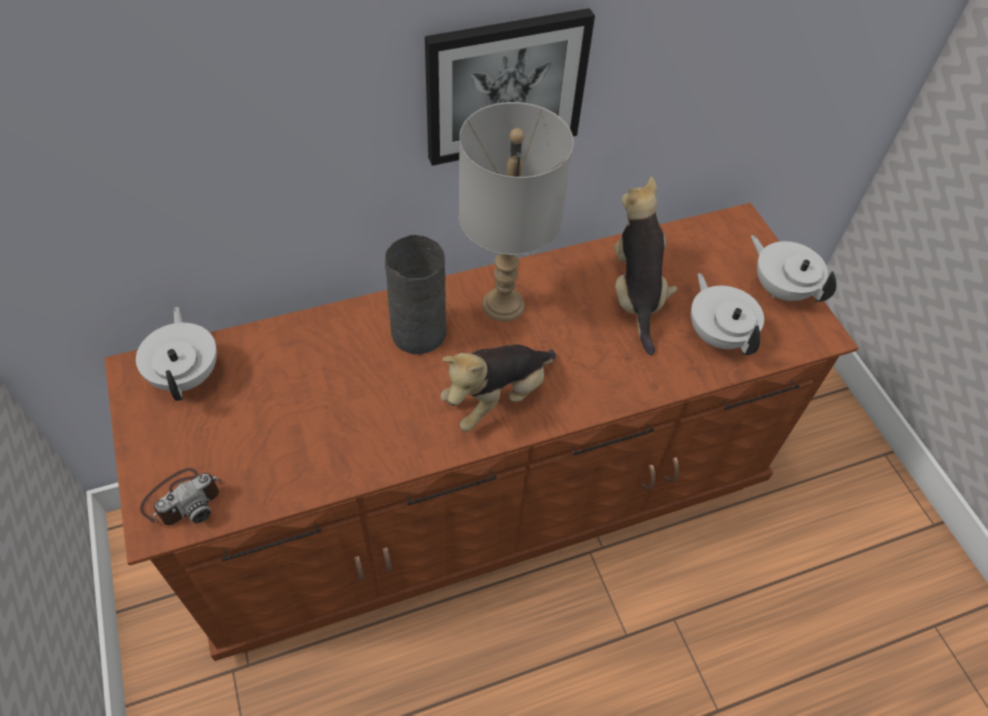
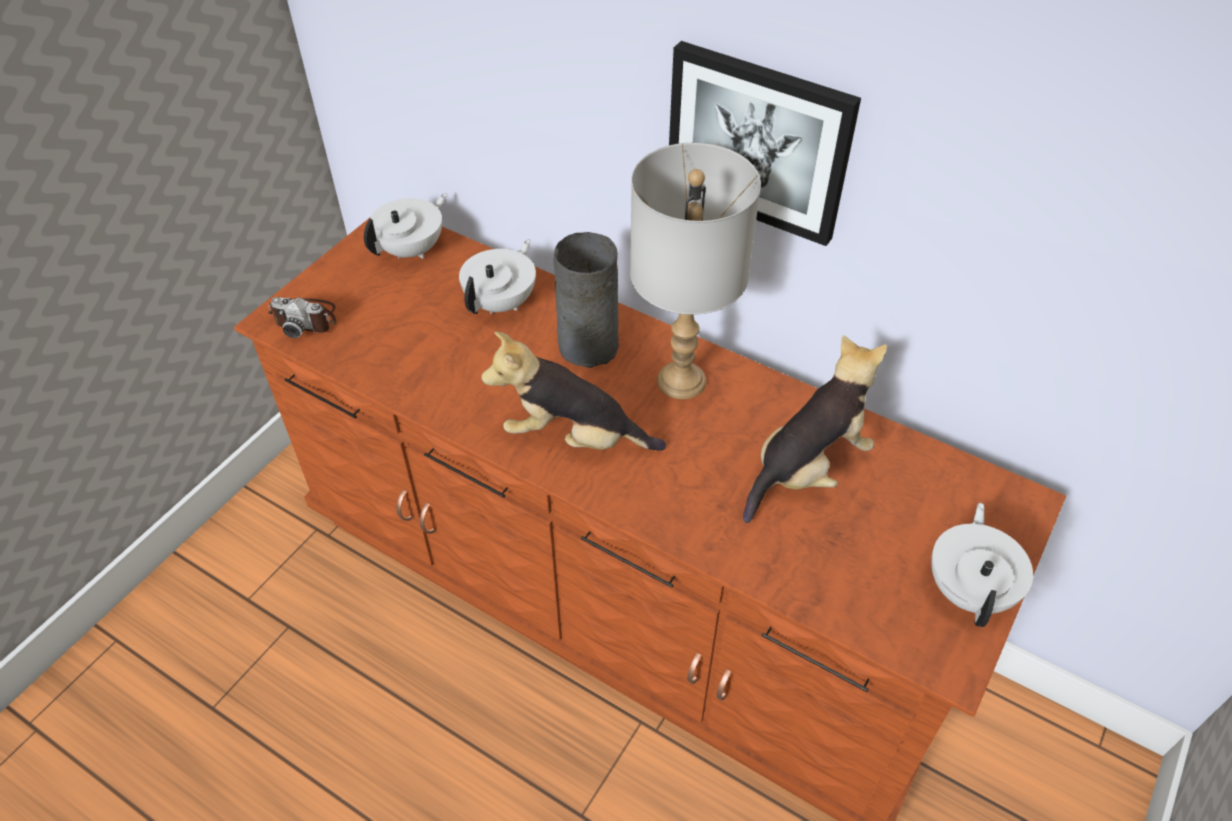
camera: 55 degrees right, 5 degrees down
white teapot [691,273,764,355] -> white teapot moved to [459,240,536,314]

